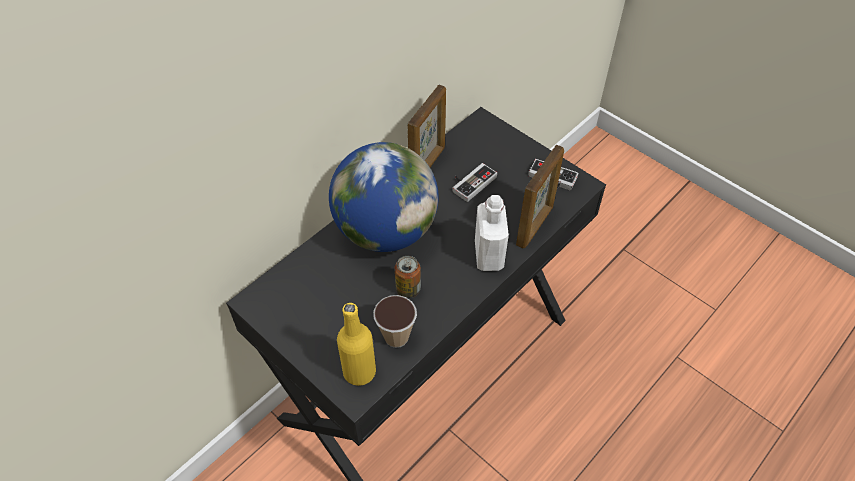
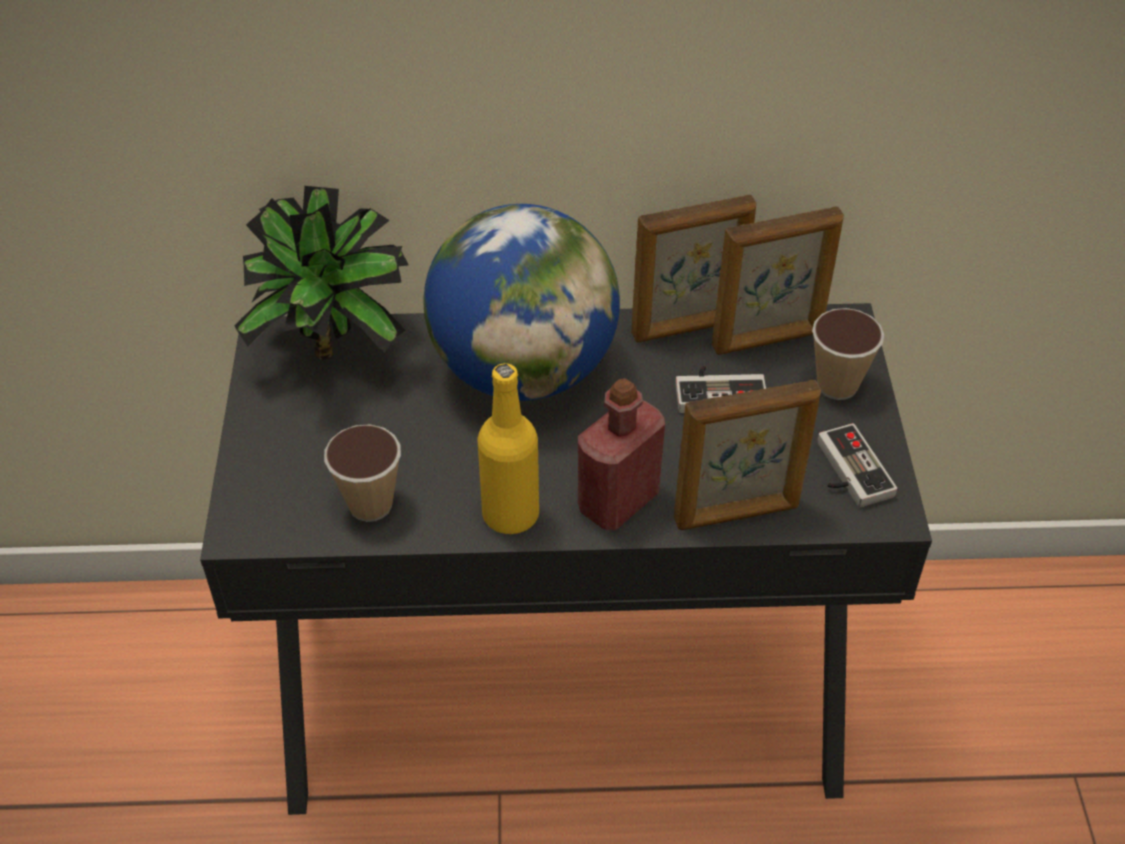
camera: 45 degrees right, 5 degrees down
yellow bottle [337,303,376,386] -> yellow bottle moved to [478,363,539,534]
can [395,256,421,298] -> none
white bottle [475,195,509,271] -> red bottle [578,378,665,531]
none -> potted plant [235,186,409,360]
none -> picture frame [712,207,844,355]
none -> cup [812,308,884,400]

